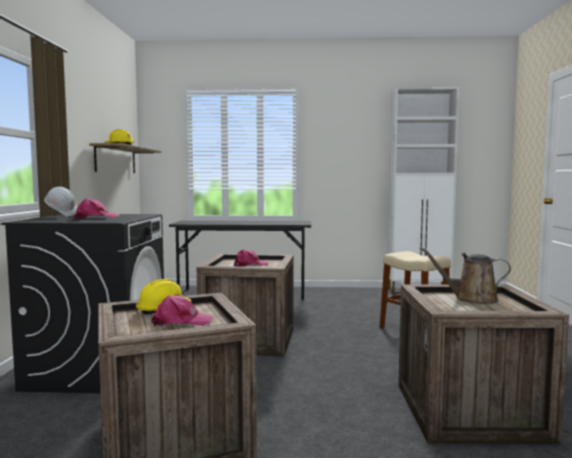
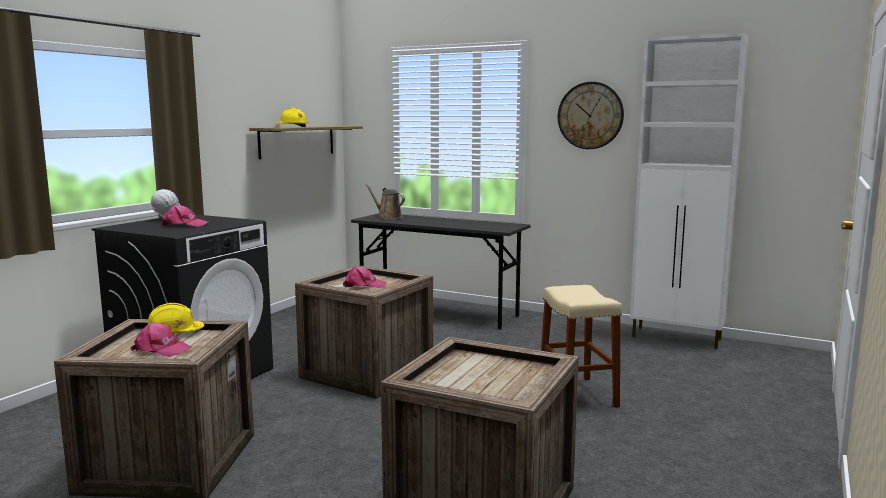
camera: 25 degrees right, 5 degrees up
brown watering can [419,247,511,304] -> brown watering can moved to [365,184,405,219]
none -> wall clock [558,82,624,149]

